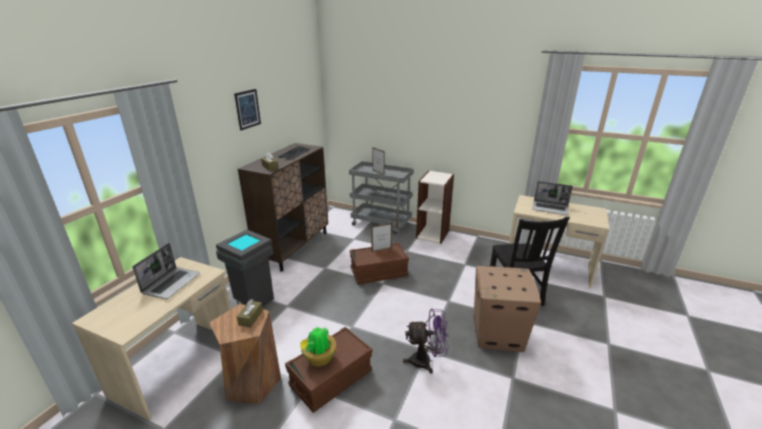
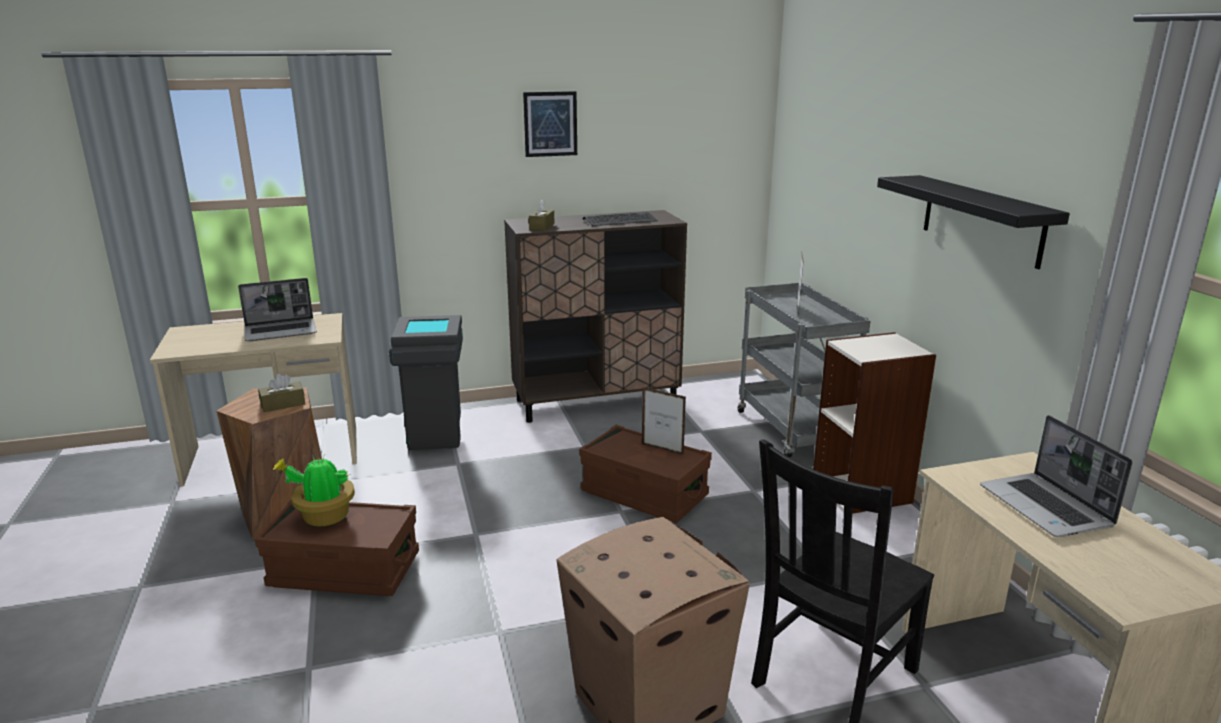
camera: 50 degrees right, 5 degrees down
purple fan [403,309,449,374] -> none
none -> black shelf [877,175,1070,269]

